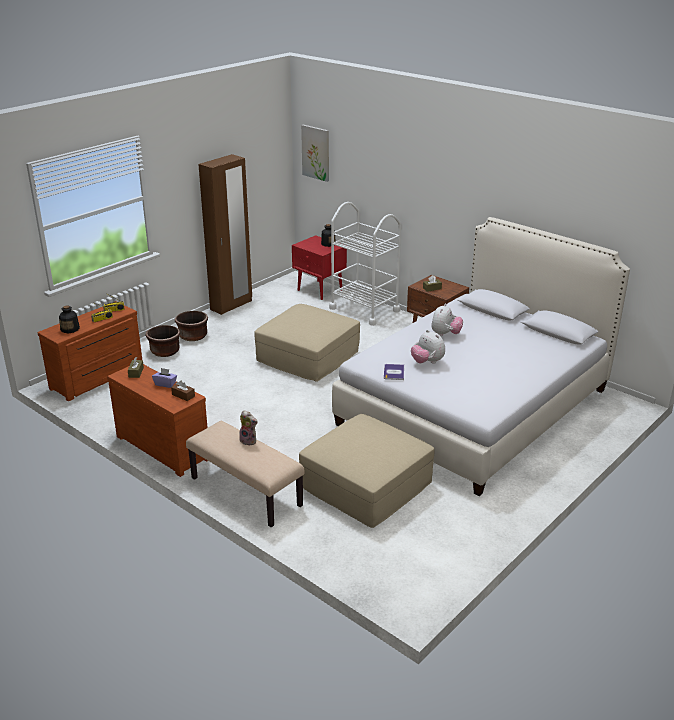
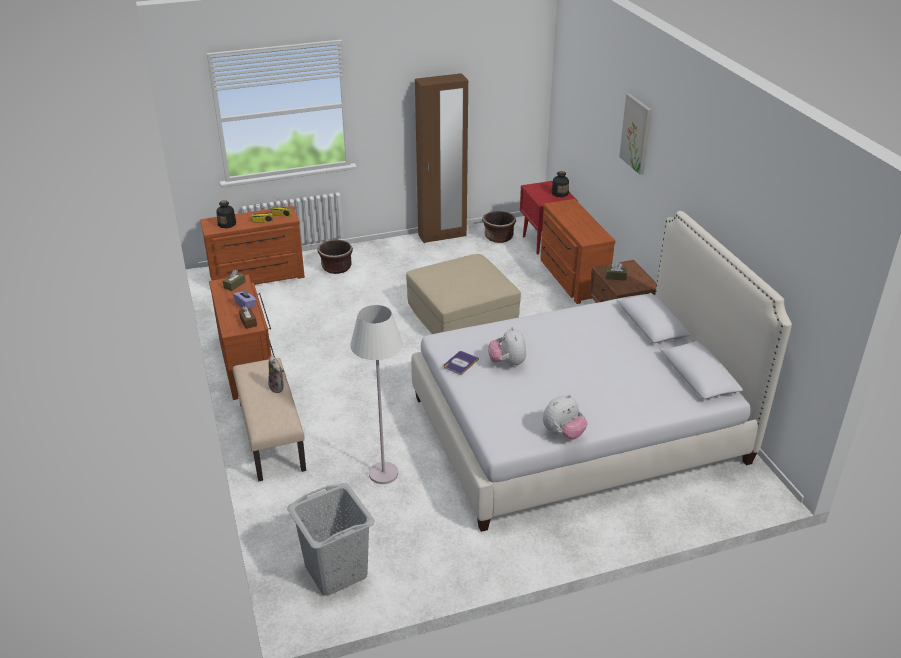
camera: 30 degrees right, 5 degrees up
brown planter [175,311,208,341] -> brown planter moved to [482,211,516,243]
beige ottoman [299,414,435,528] -> white floor lamp [350,305,403,484]
picture [301,125,329,182] -> picture moved to [619,93,652,175]
white cart [329,202,401,326] -> brown dresser [540,199,615,304]
plush toy [431,304,463,336] -> plush toy moved to [543,394,587,440]
none -> grey laundry basket [287,483,375,596]

